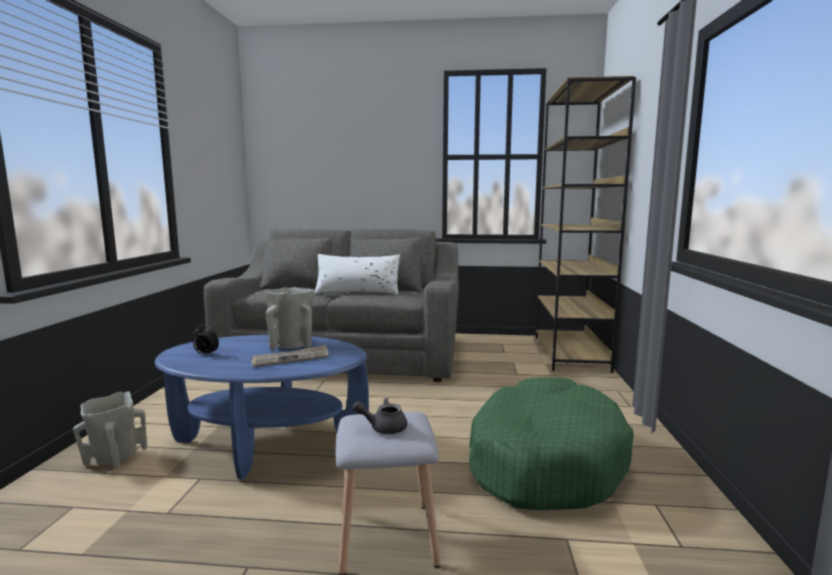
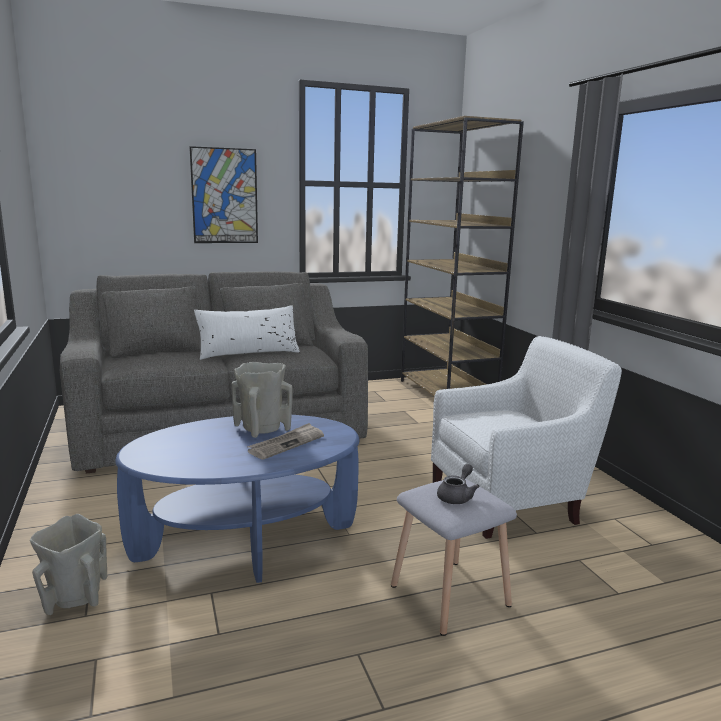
camera: 25 degrees left, 5 degrees up
alarm clock [193,325,219,355] -> none
grey teapot [352,398,407,434] -> grey teapot turned 150 degrees clockwise [437,464,479,504]
green dog bed [469,377,634,510] -> white armchair [431,336,622,539]
none -> picture [190,146,258,243]

